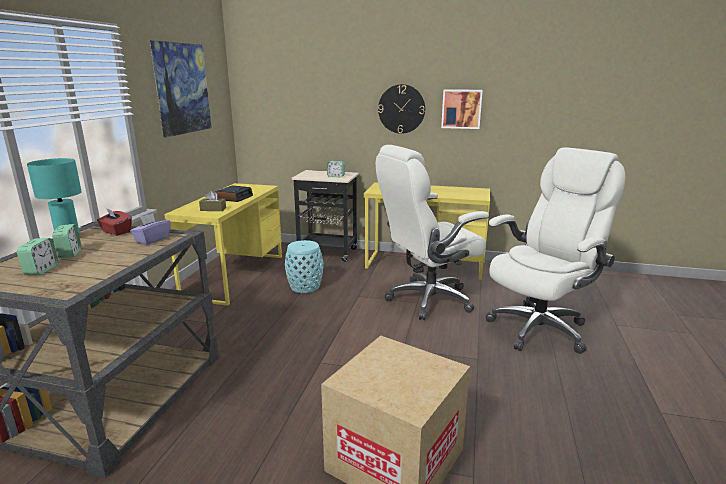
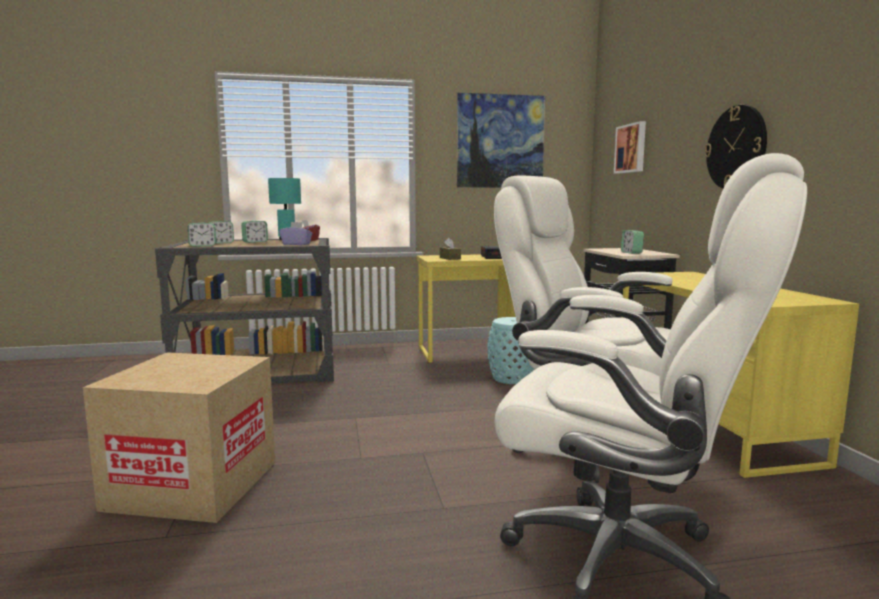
camera: 65 degrees right, 10 degrees down
picture [441,89,483,129] -> picture moved to [614,121,646,174]
none -> alarm clock [188,223,216,247]

